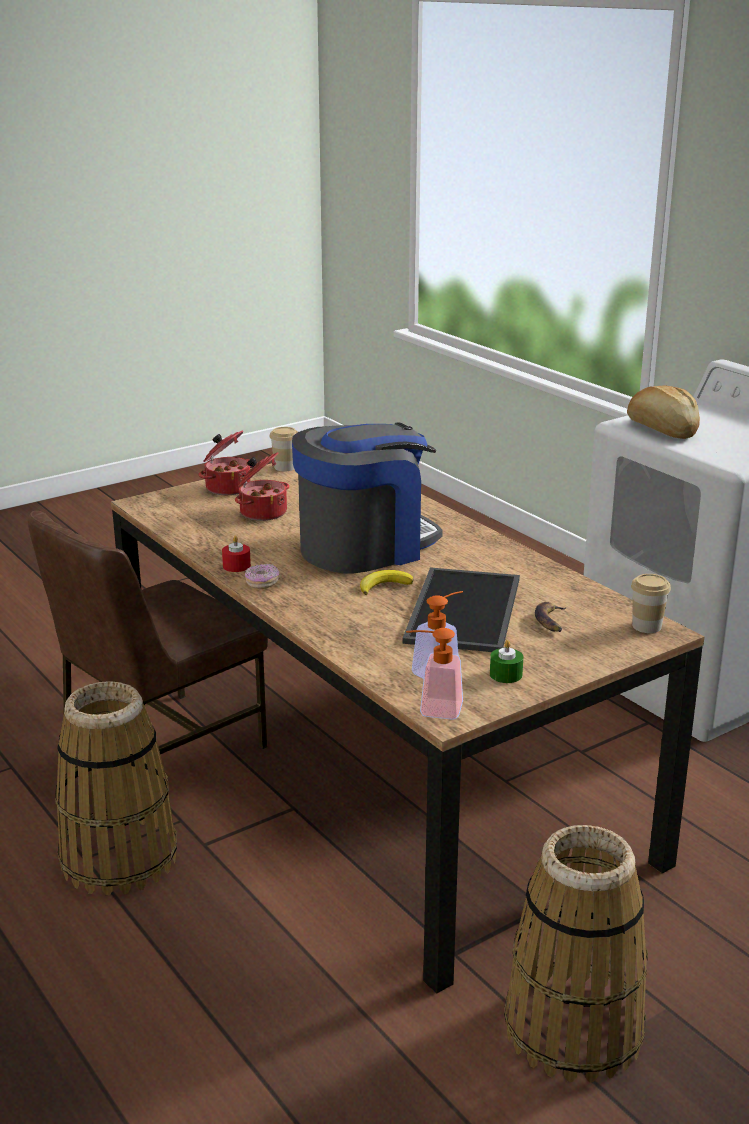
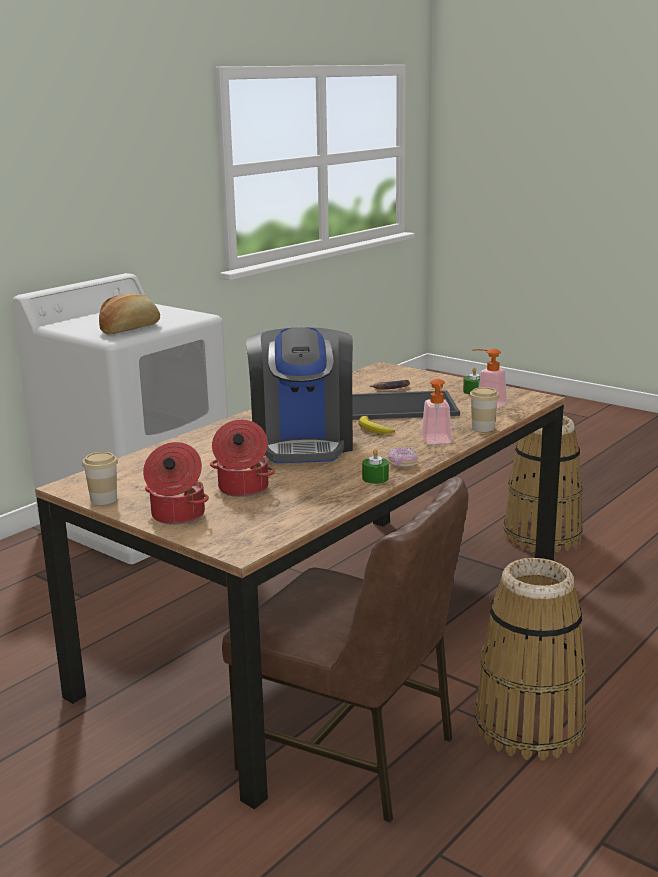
camera: 105 degrees left, 5 degrees down
red candle [222,535,251,572] -> green candle [362,449,389,484]
coffee machine [292,422,443,573] -> coffee machine turned 135 degrees counterclockwise [246,327,353,463]
soap dispenser [406,628,463,720] -> soap dispenser moved to [421,379,452,444]
cup [631,574,671,633] -> cup moved to [469,387,499,432]

